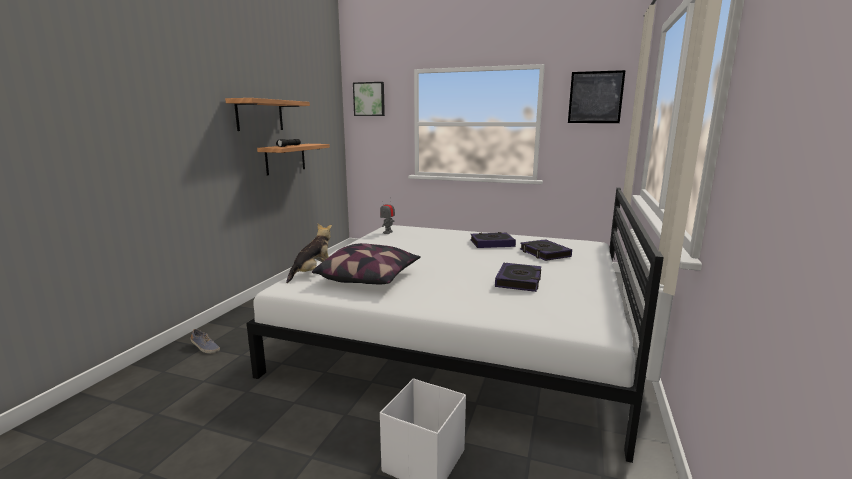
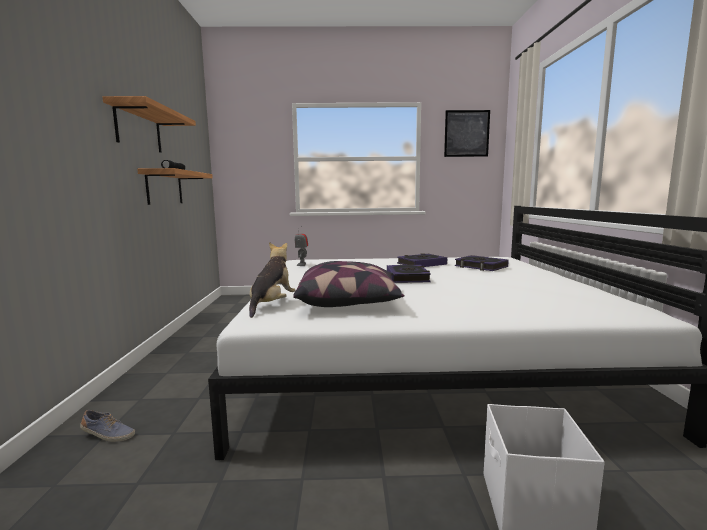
camera: 20 degrees left, 5 degrees down
picture [353,82,385,116] -> none
book [495,263,541,292] -> book moved to [387,265,431,283]

